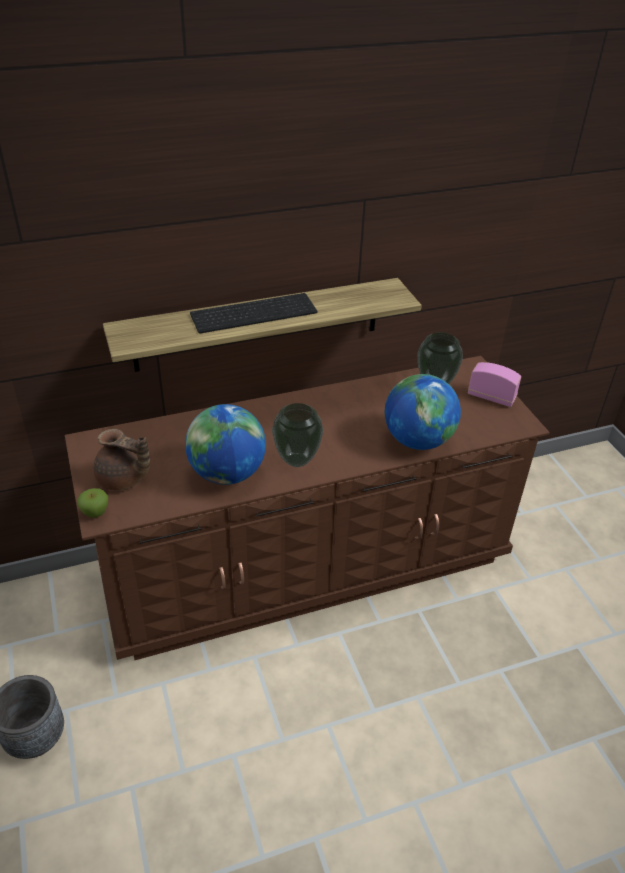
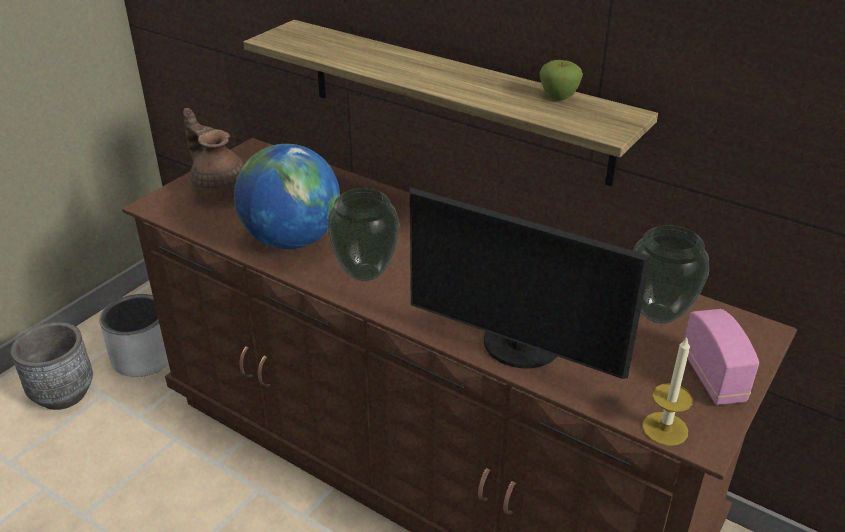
camera: 55 degrees right, 5 degrees down
apple [77,488,108,518] -> apple moved to [539,60,583,101]
brown teapot [94,429,150,490] -> brown teapot turned 150 degrees clockwise [183,108,244,202]
keyboard [190,293,317,333] -> none
globe [385,374,461,450] -> monitor [410,187,651,379]
none -> grey planter [99,294,169,377]
none -> candle [642,338,693,446]

